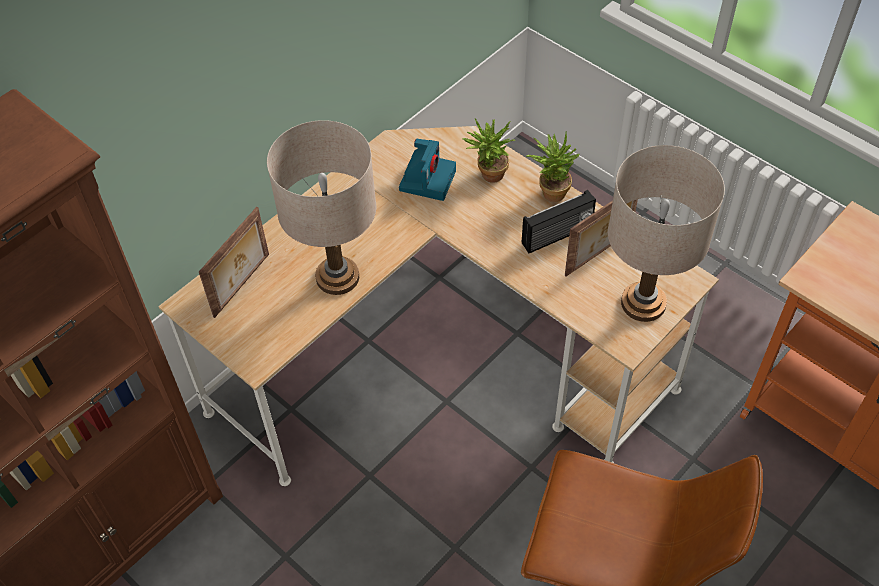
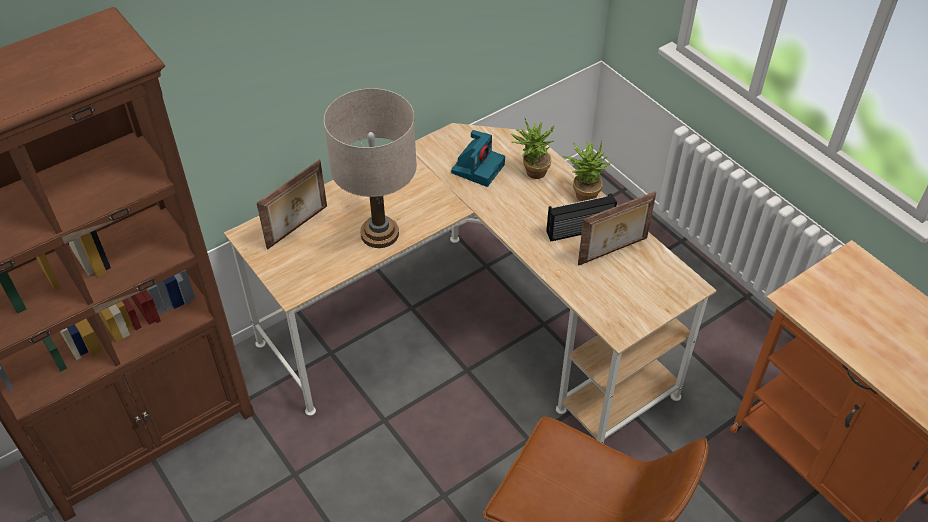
camera: 10 degrees right, 5 degrees down
beige table lamp [608,145,725,322] -> none

